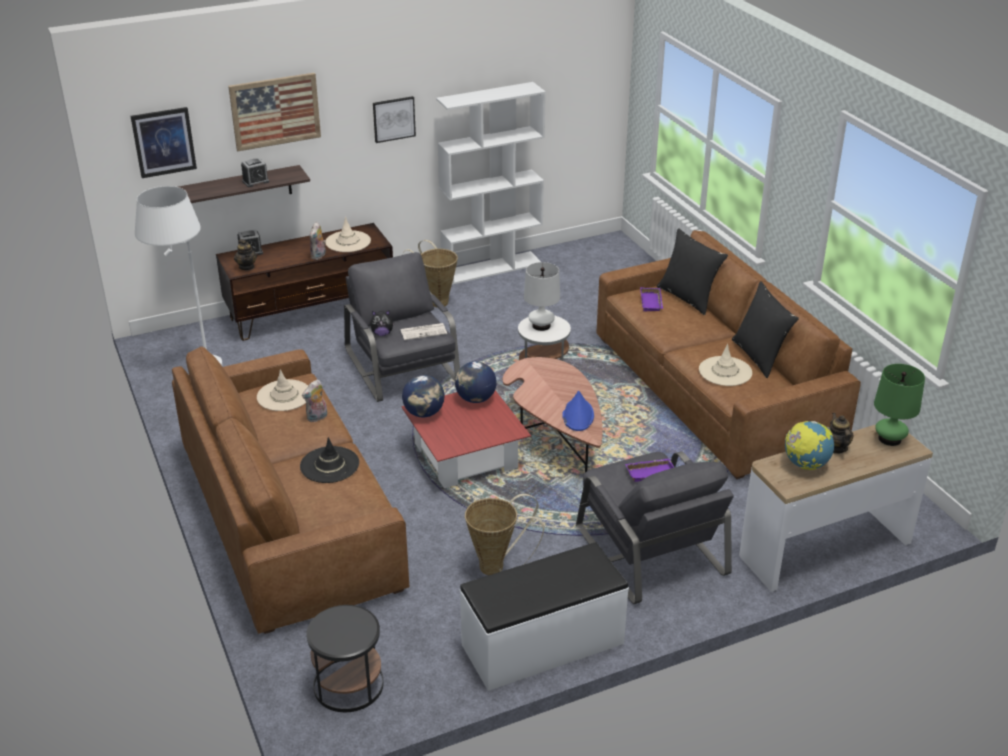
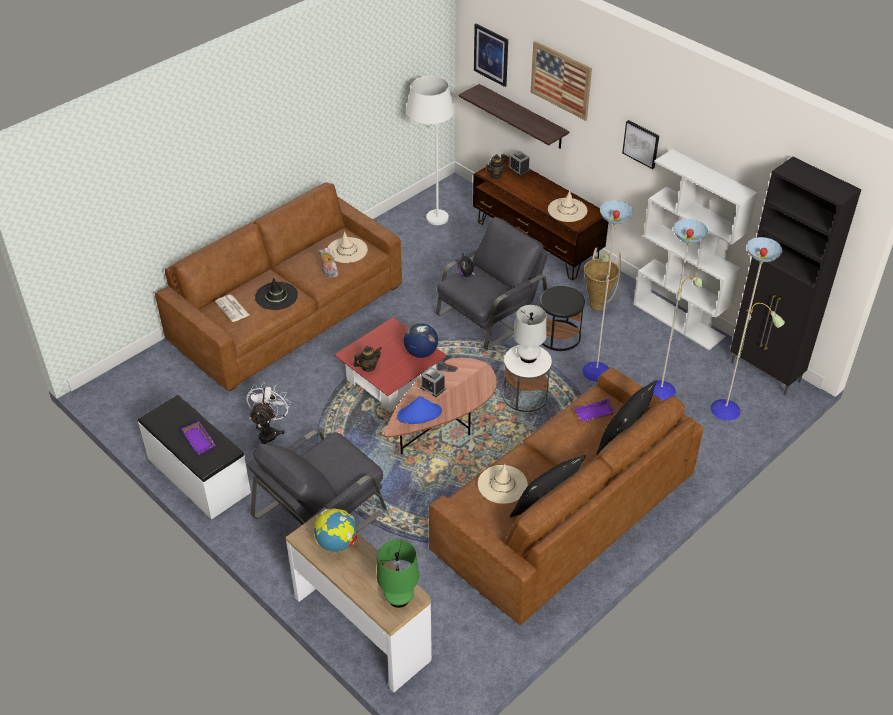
camera: 70 degrees right, 10 degrees up
alarm clock [241,158,269,187] -> alarm clock moved to [420,367,445,397]
black side table [306,605,384,712] -> black side table moved to [540,286,585,351]
plush toy [310,222,326,260] -> none
newspaper [401,323,447,340] -> newspaper moved to [215,295,249,322]
globe [402,375,444,417] -> none
basket [465,494,544,575] -> white fan [247,382,291,444]
purple tray [625,459,674,482] -> purple tray moved to [181,421,216,455]
teapot [829,413,854,454] -> teapot moved to [353,346,382,372]
none -> floor lamp [582,200,785,421]
none -> black cabinet [730,157,862,395]

